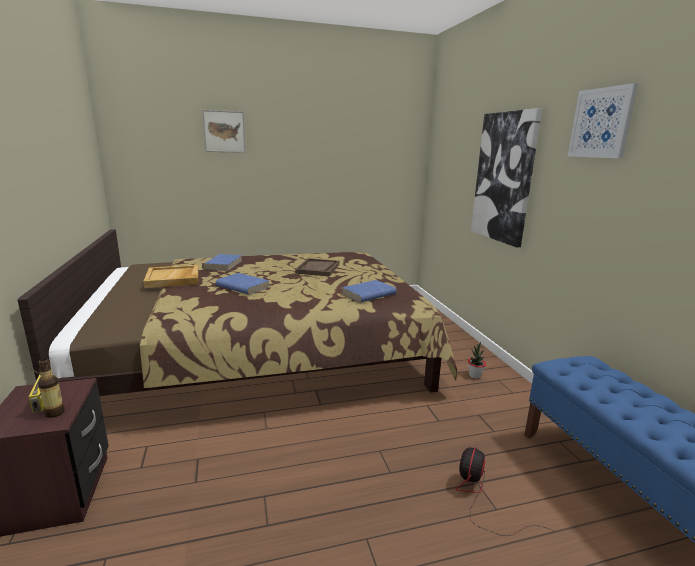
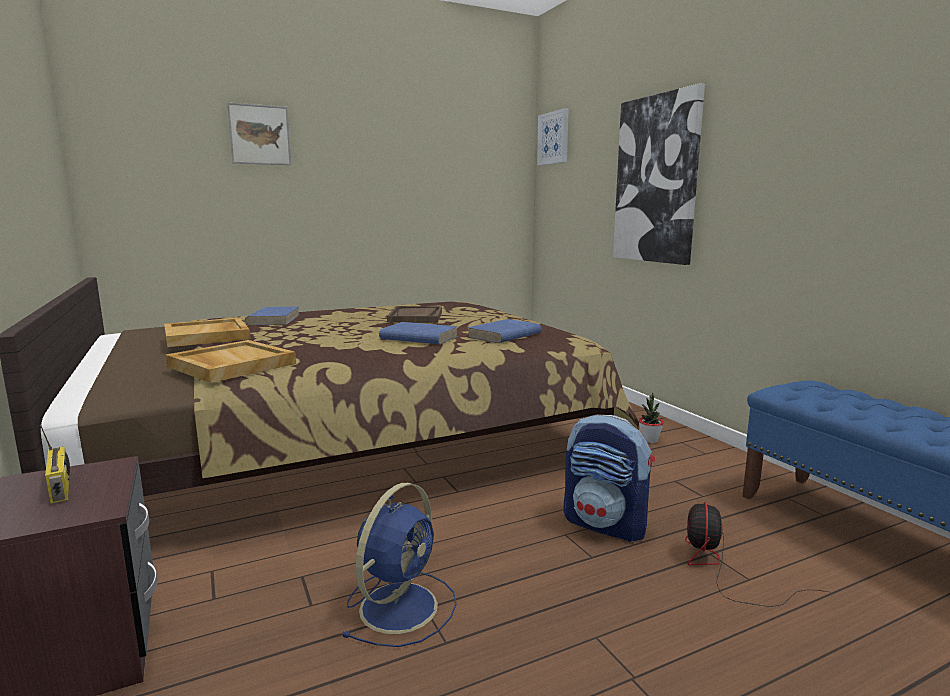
camera: 10 degrees left, 5 degrees down
bottle [38,359,65,418] -> none
blue book [216,273,270,295] -> blue book moved to [379,322,458,344]
picture [568,83,639,158] -> picture moved to [537,108,569,166]
none -> beige tray [165,340,296,383]
none -> blue fan [341,483,457,647]
none -> backpack [563,415,655,542]

